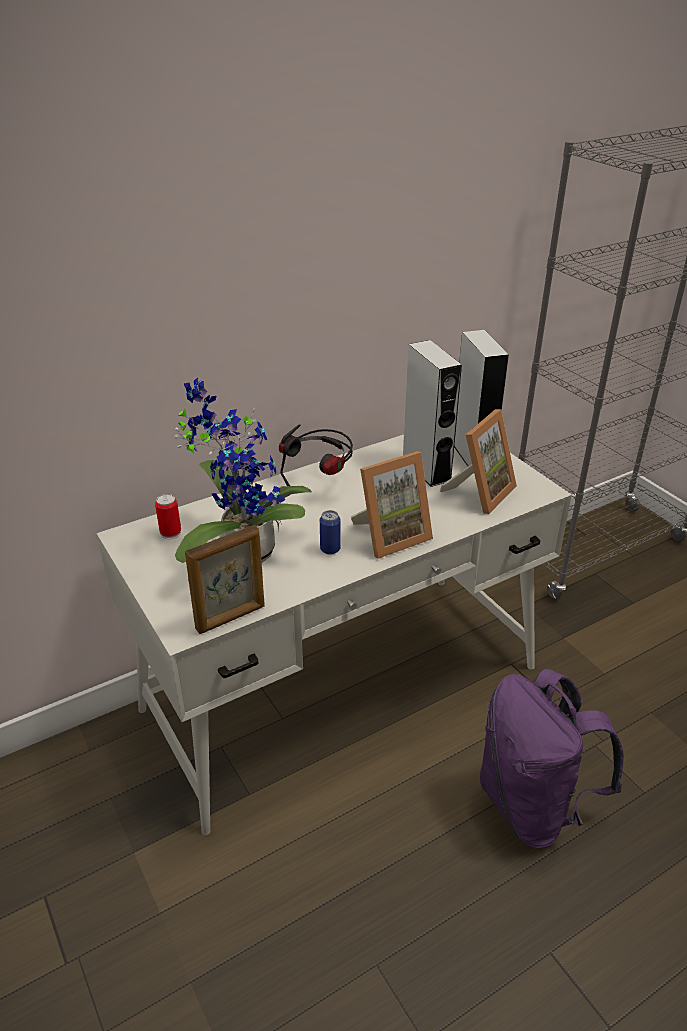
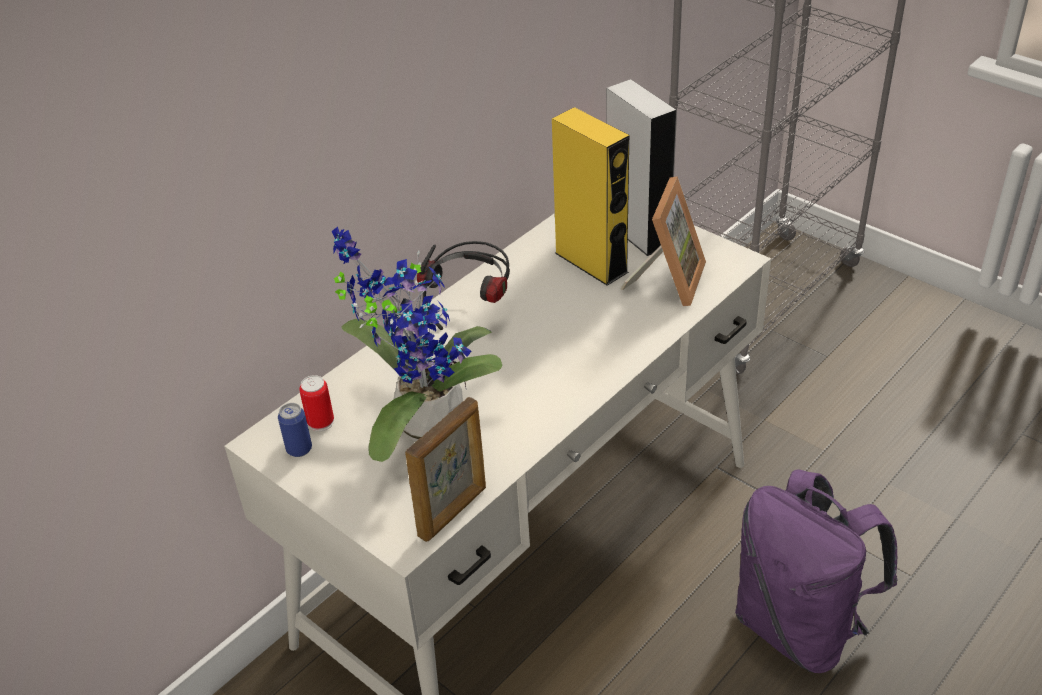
camera: 15 degrees left, 5 degrees up
can [320,510,341,555] -> can moved to [278,403,312,457]
picture frame [350,451,433,559] -> none
grey speaker [403,340,462,487] -> yellow speaker [552,107,629,286]

